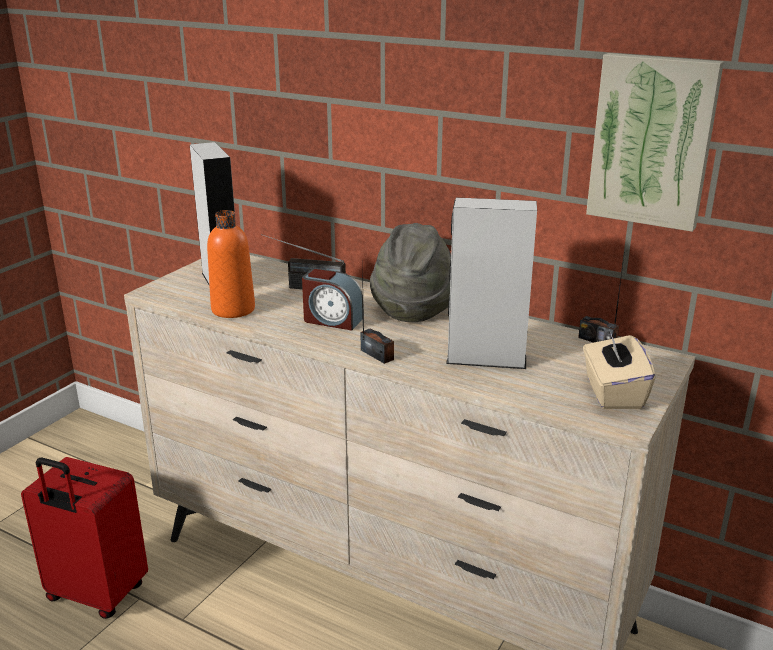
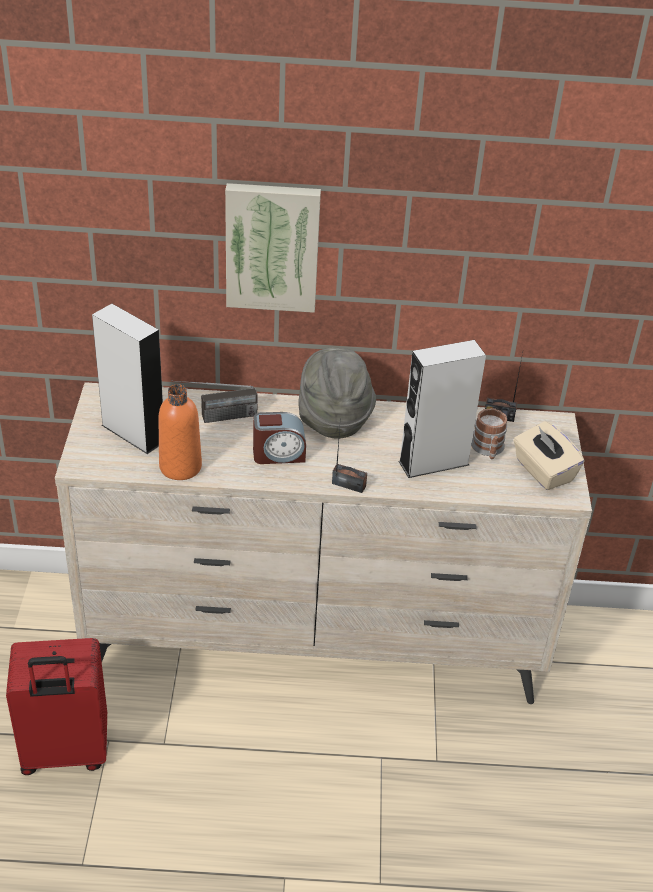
camera: 30 degrees left, 15 degrees up
picture [586,53,724,232] -> picture moved to [225,183,321,313]
none -> mug [471,408,507,459]

